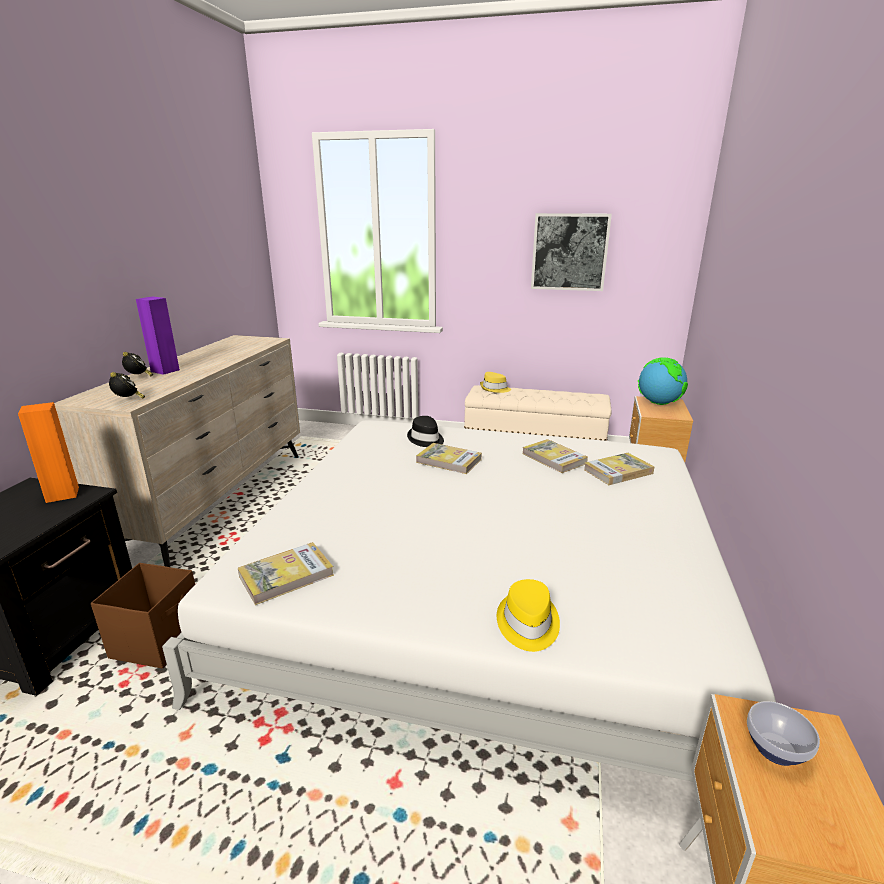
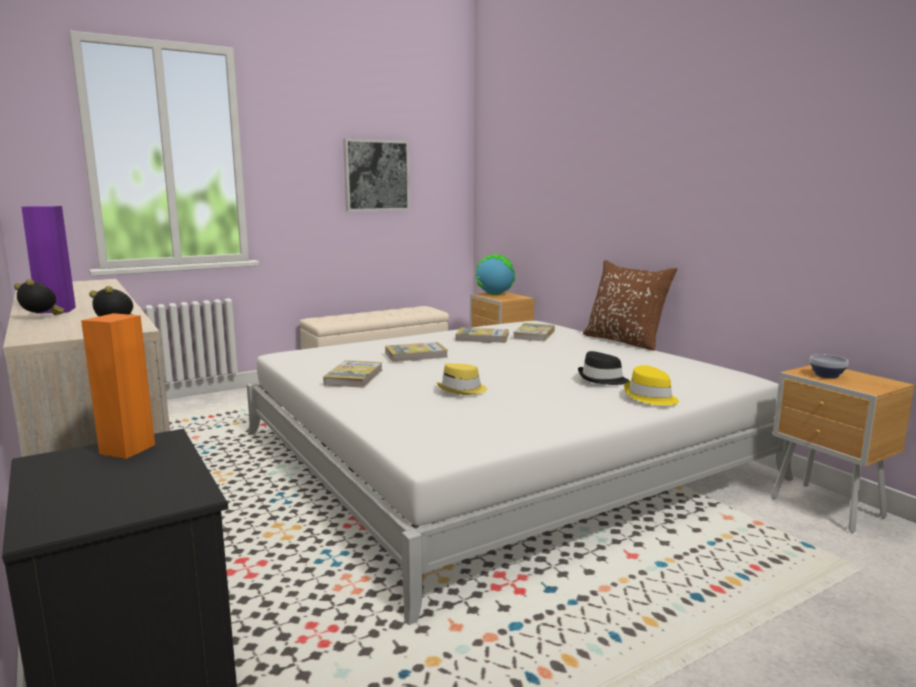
camera: 45 degrees left, 10 degrees down
brown storage box [91,563,195,669] -> none
book [238,542,334,605] -> book moved to [323,360,383,388]
black hat [407,416,444,447] -> black hat moved to [578,351,629,385]
yellow hat [480,372,511,393] -> yellow hat moved to [437,363,487,395]
none -> brown pillow [583,260,677,351]

